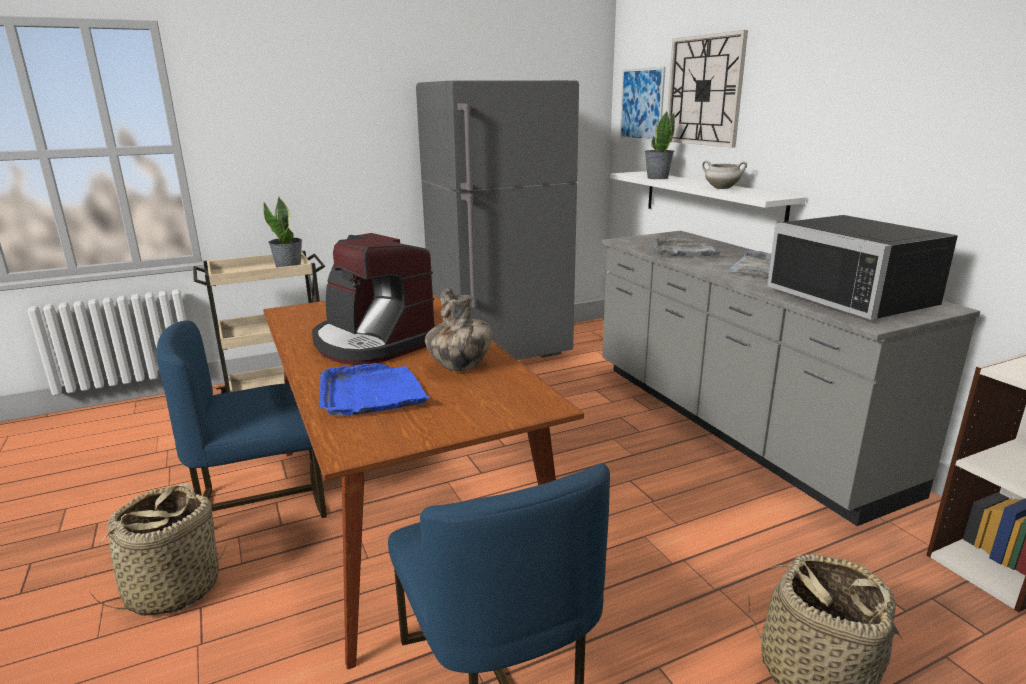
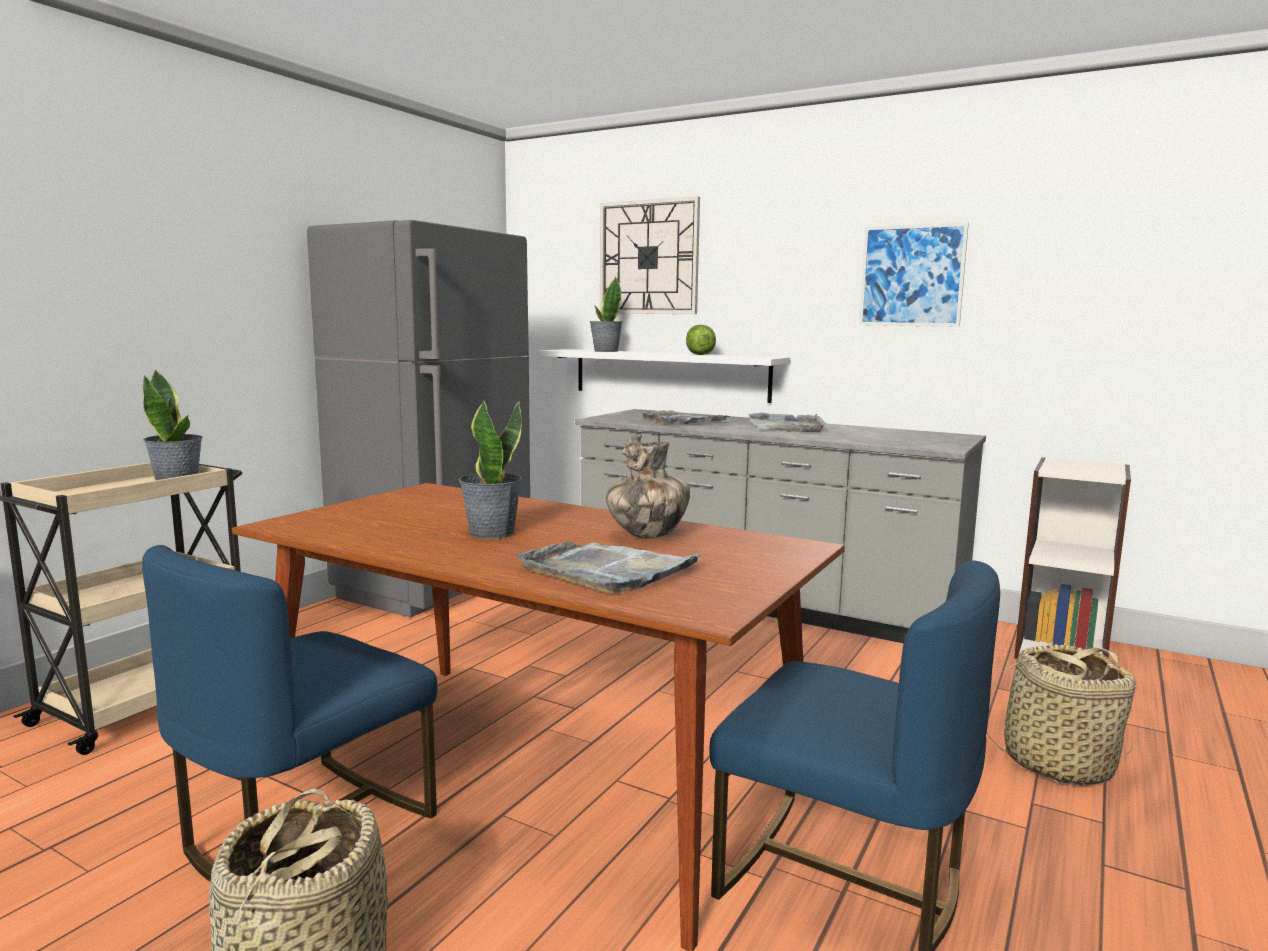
camera: 35 degrees left, 10 degrees down
coffee machine [312,233,436,365] -> potted plant [459,399,522,539]
blue tray [319,363,430,416] -> grey tray [517,541,702,593]
picture [619,67,665,142] -> picture moved to [859,222,969,327]
white cooking pot [702,160,747,189] -> lettuce [686,325,716,355]
black microwave [767,215,958,320] -> none

